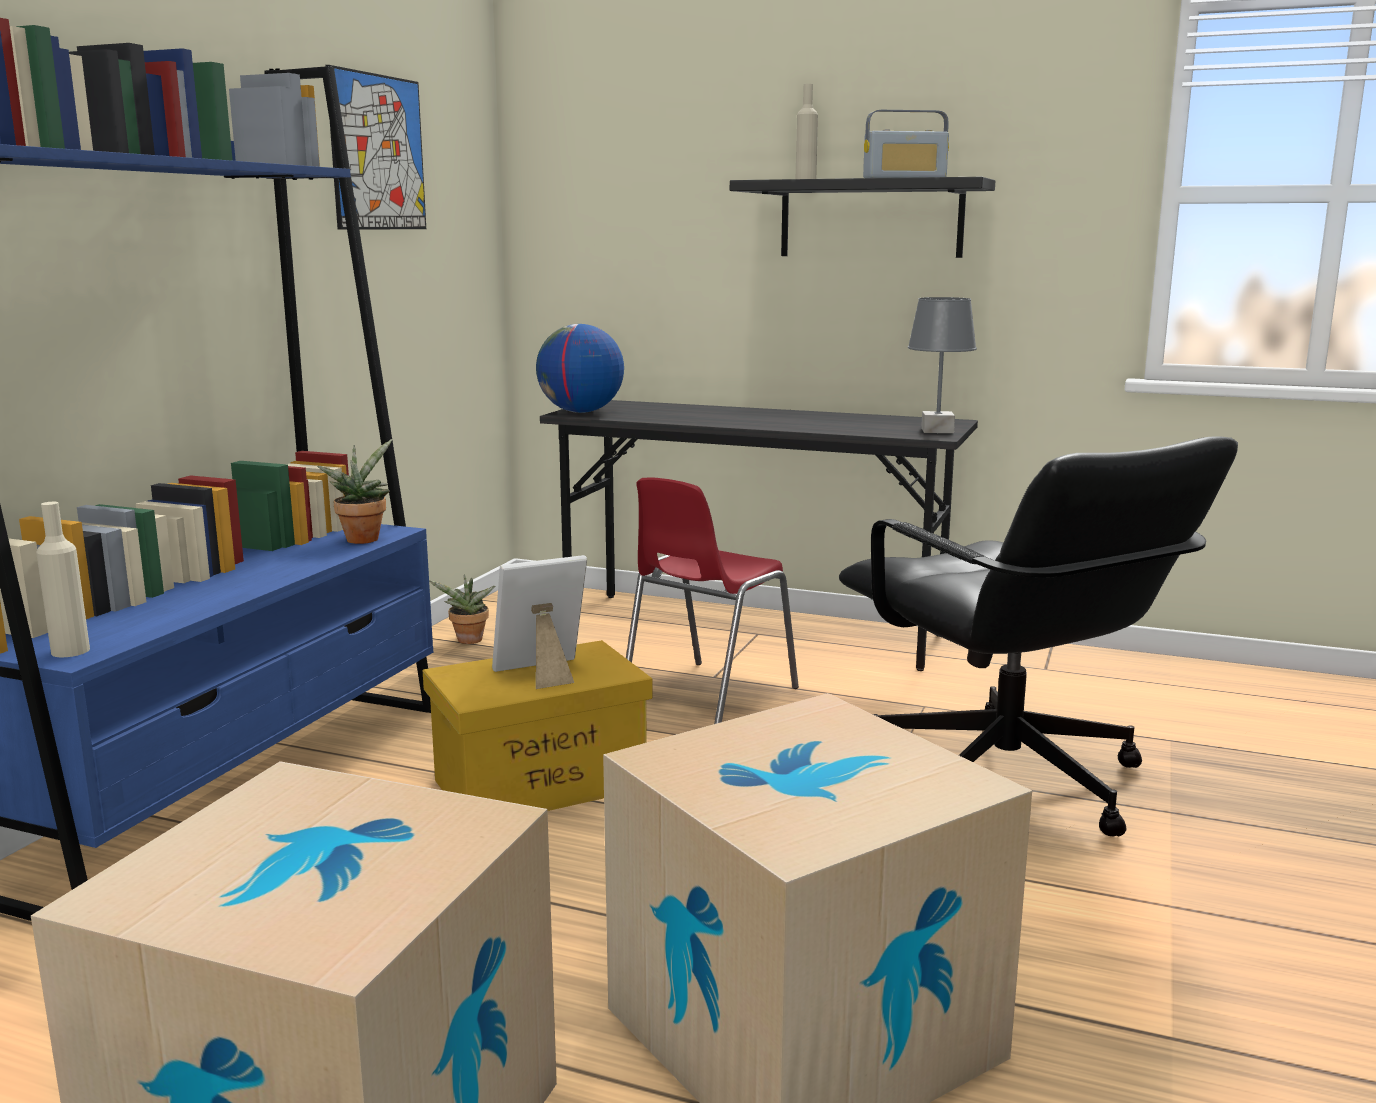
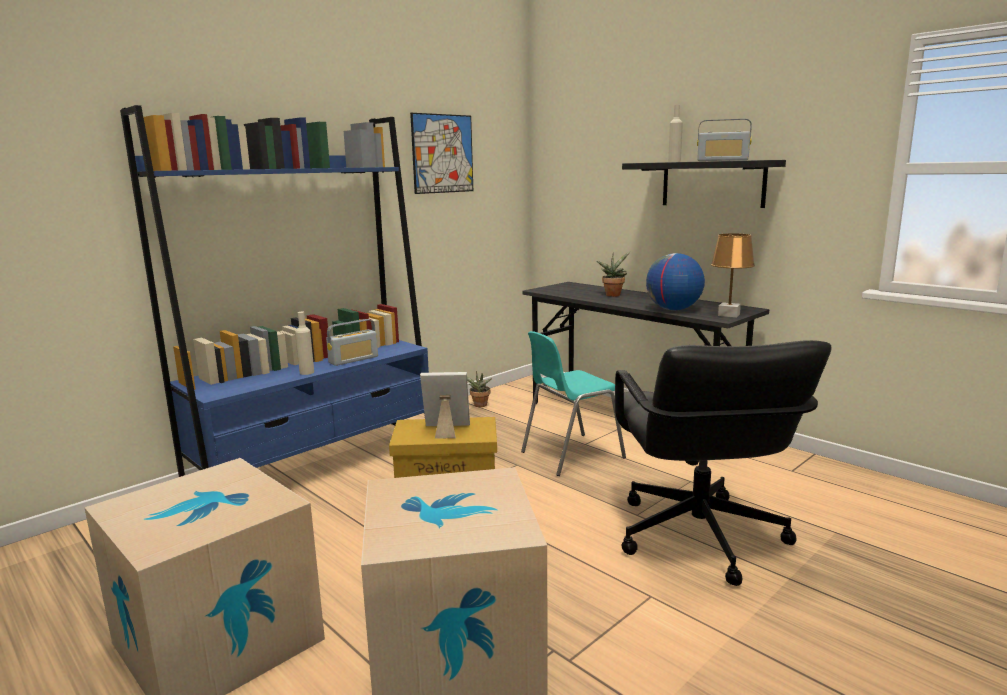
camera: 25 degrees right, 0 degrees up
beige bottle [36,502,90,657] -> beige bottle moved to [295,312,314,375]
potted plant [317,439,392,544] -> potted plant moved to [597,251,630,297]
globe [536,324,624,413] -> globe moved to [646,253,705,310]
red chair [626,478,799,724] -> turquoise chair [521,331,626,476]
grey table lamp [908,297,977,433] -> brown table lamp [711,233,755,318]
none -> radio [326,319,378,366]

